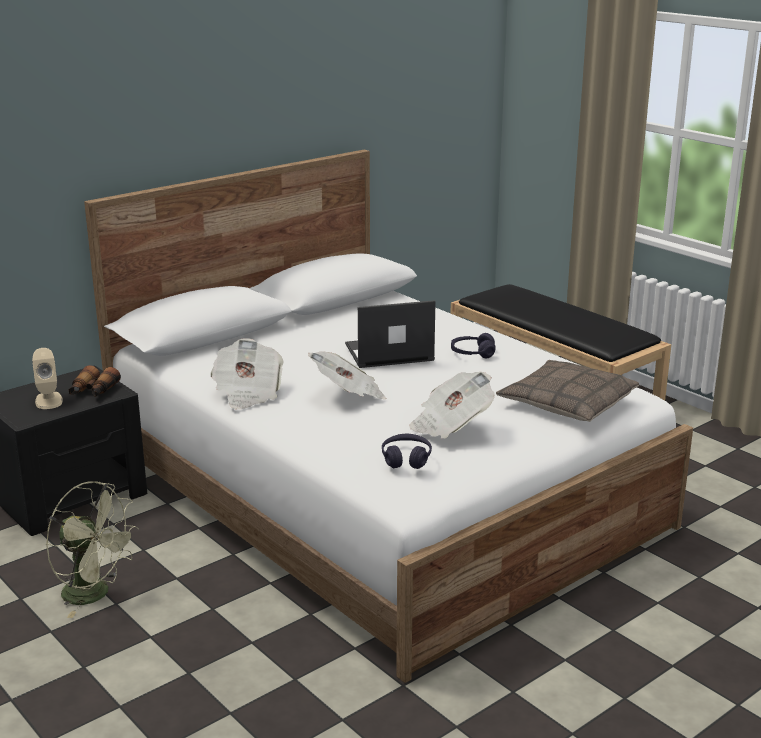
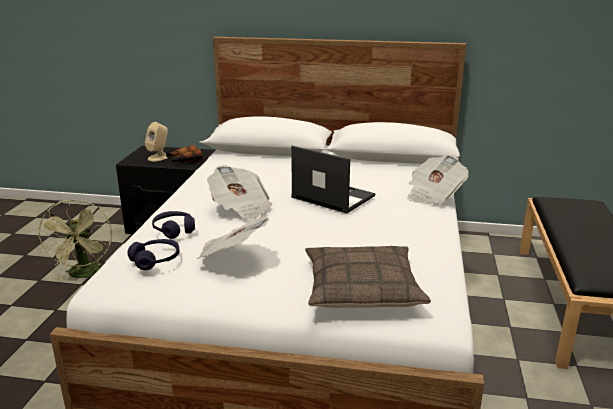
camera: 50 degrees right, 0 degrees up
newspaper [210,338,284,410] -> newspaper moved to [407,155,469,204]
purple headphones [451,333,496,358] -> purple headphones moved to [152,211,195,239]

